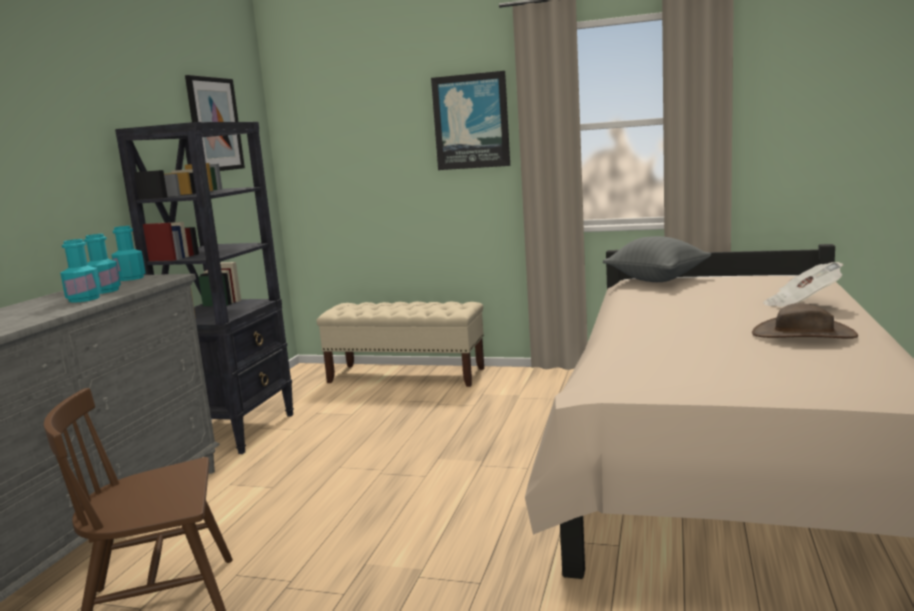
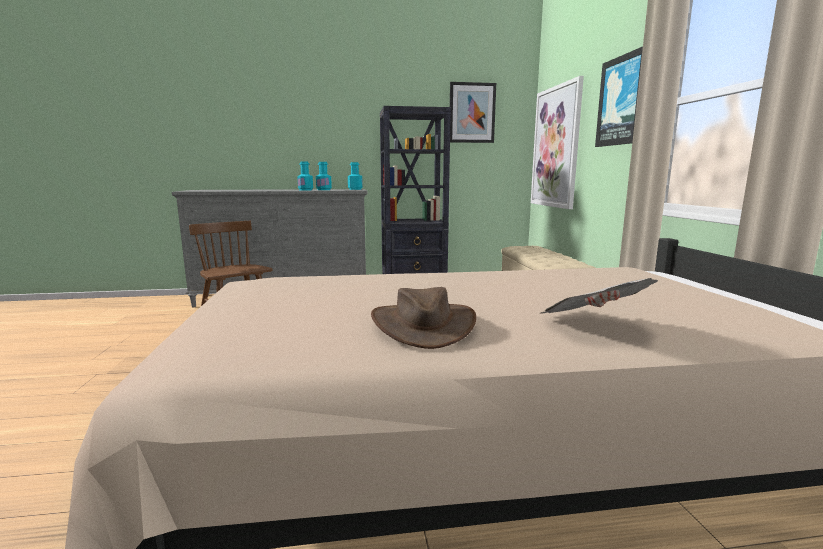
camera: 65 degrees right, 0 degrees up
grey pillow [603,236,711,282] -> none
none -> picture [531,76,584,209]

